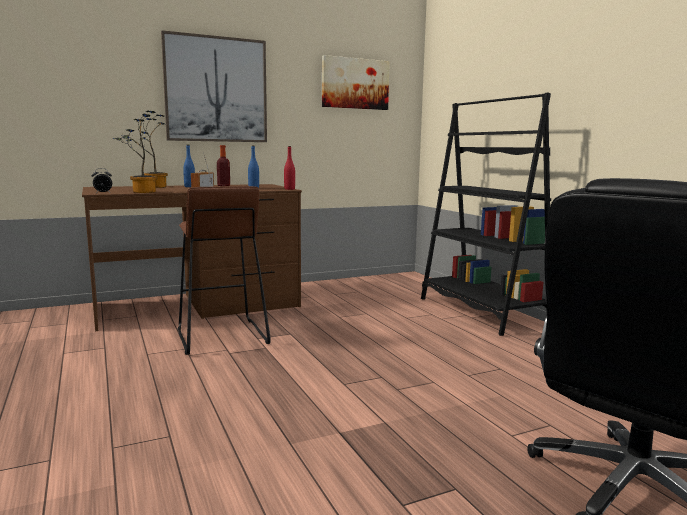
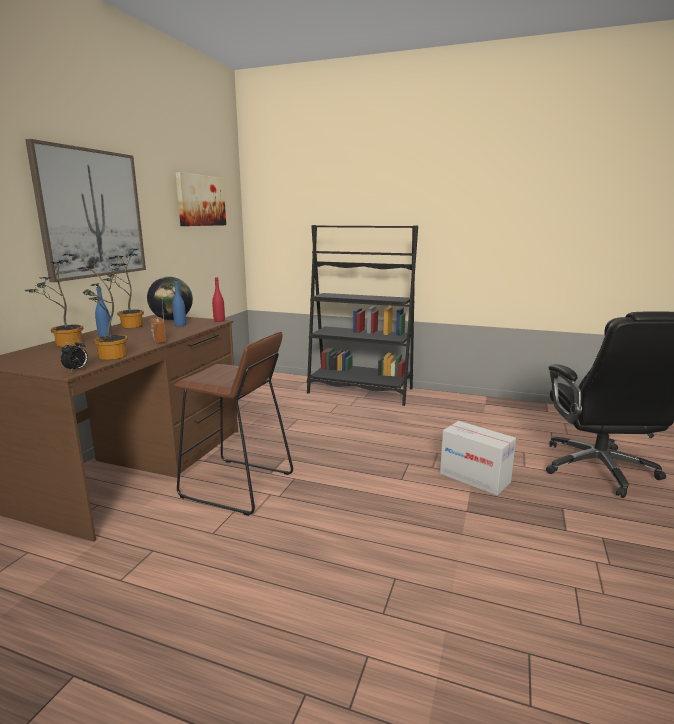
camera: 45 degrees left, 5 degrees up
bottle [217,145,230,186] -> potted plant [102,249,144,328]
none -> globe [147,277,193,320]
none -> cardboard box [440,421,516,495]

